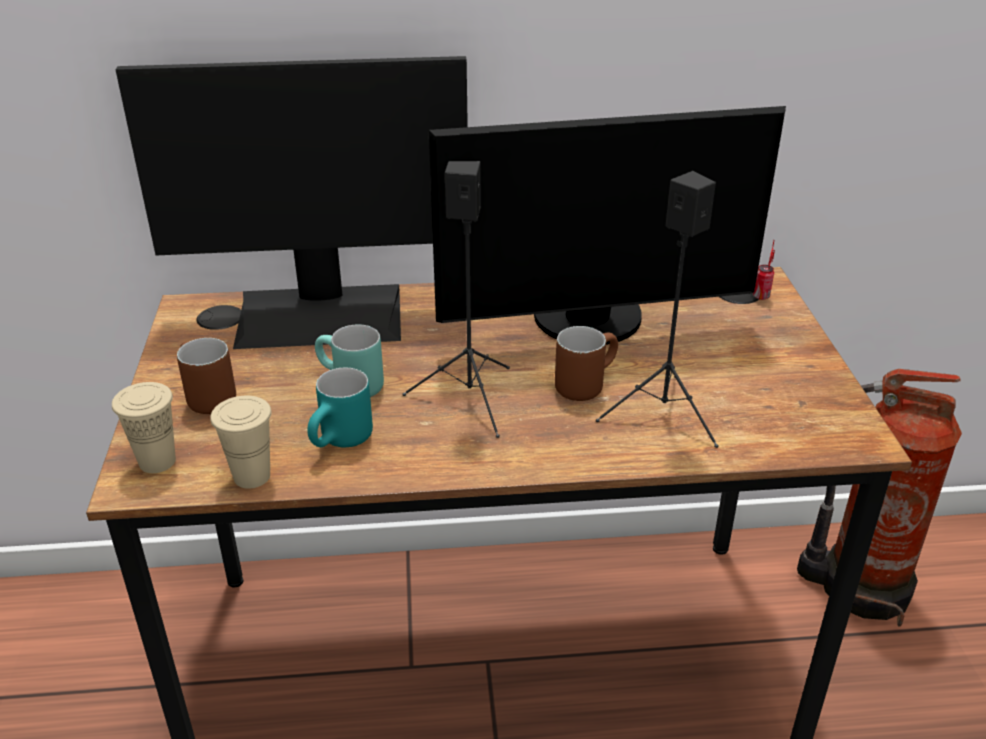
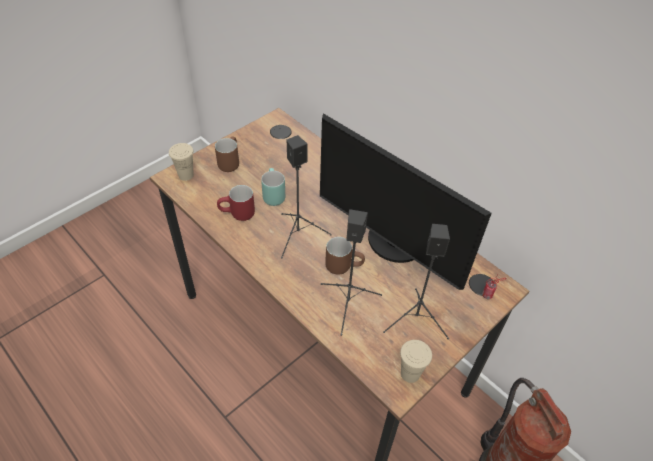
camera: 50 degrees right, 15 degrees up
monitor [116,56,468,349] -> none
beige cup [210,396,272,489] -> beige cup moved to [400,340,432,383]
turquoise mug [307,368,373,448] -> red mug [217,185,255,221]
none -> black speaker [383,224,450,339]

